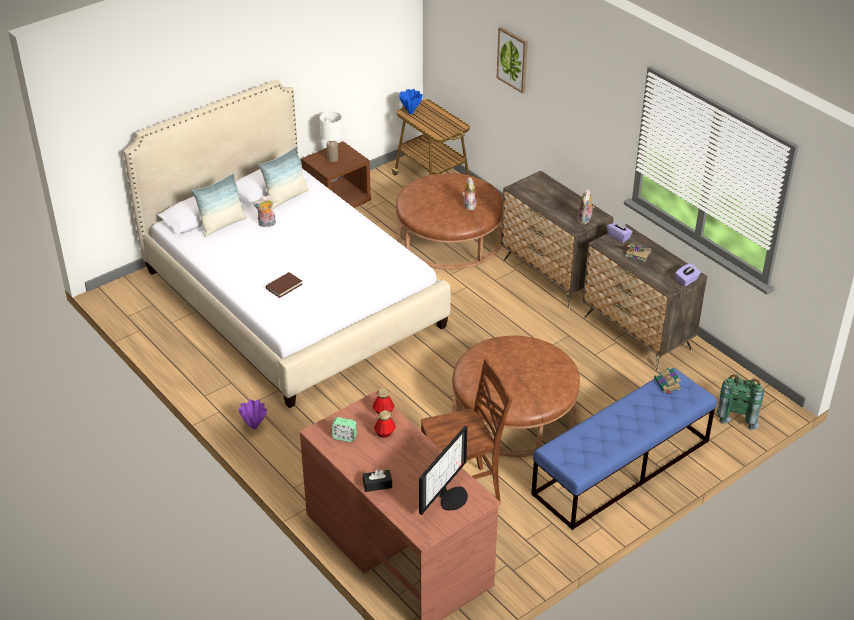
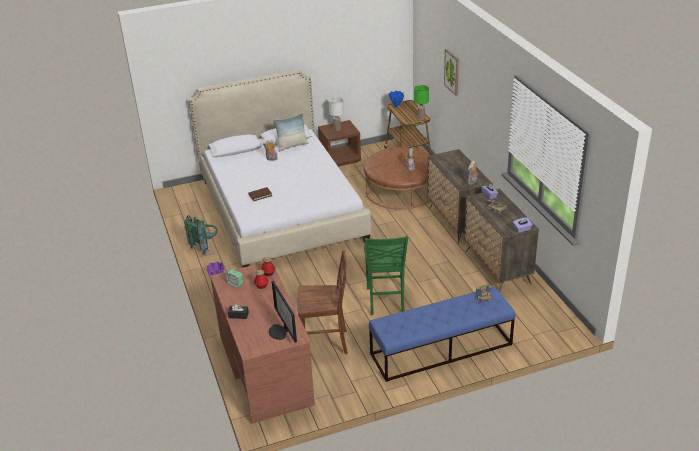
camera: 20 degrees right, 5 degrees down
pillow [191,173,247,237] -> none
monitor [419,426,468,515] -> monitor turned 105 degrees clockwise [269,281,297,343]
brown ottoman [452,336,580,457] -> green chair [364,236,408,315]
green backpack [717,374,764,430] -> green backpack moved to [184,215,218,254]
none -> green table lamp [414,85,429,120]

